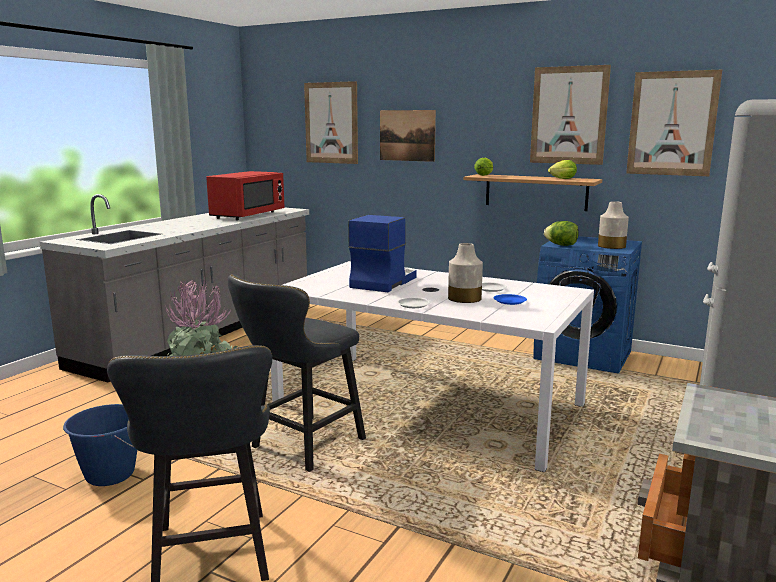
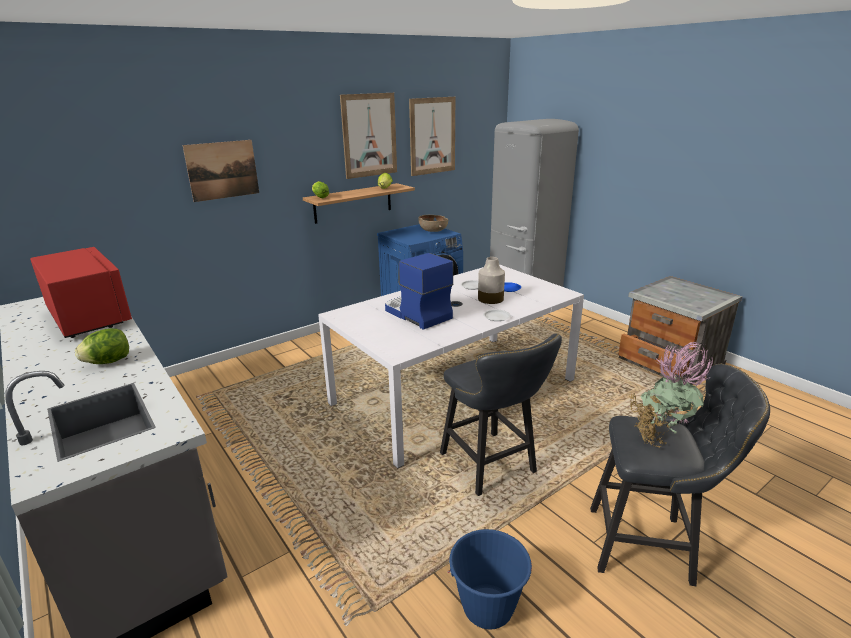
camera: 65 degrees left, 10 degrees up
picture [304,81,358,164] -> none
lettuce [544,221,579,246] -> lettuce moved to [75,328,129,364]
beige vase [598,201,629,249] -> brown bowl [418,215,448,232]

